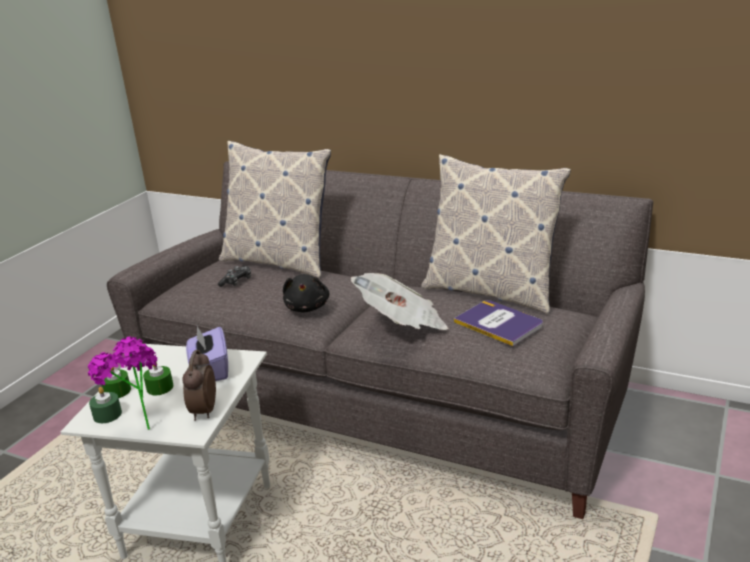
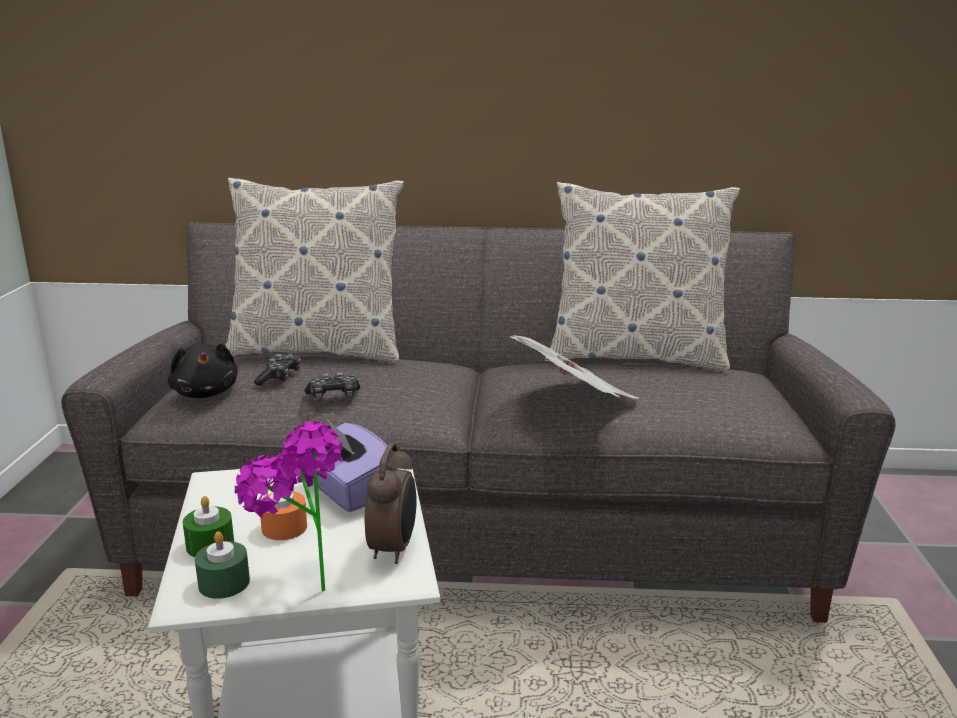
camera: 25 degrees left, 5 degrees down
green candle [143,362,174,395] -> orange candle [260,491,307,540]
alarm clock [182,350,216,421] -> alarm clock turned 150 degrees counterclockwise [365,443,417,564]
black plush toy [283,274,329,312] -> black plush toy moved to [168,343,238,398]
book [454,300,543,346] -> none
none -> game controller [305,372,360,399]

